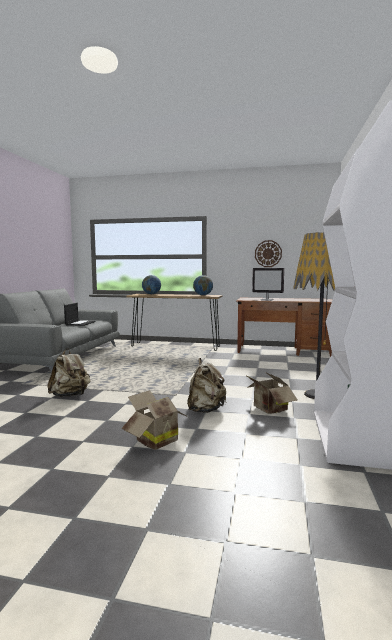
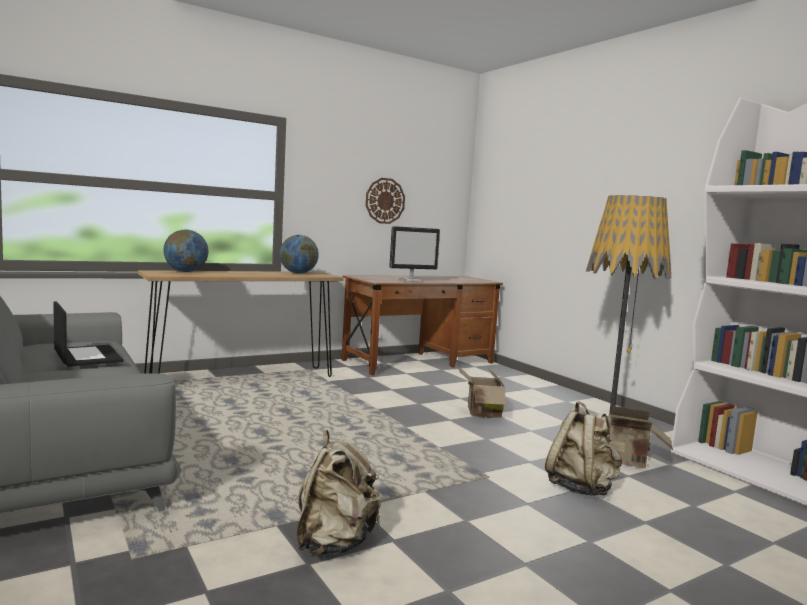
camera: 45 degrees left, 0 degrees up
cardboard box [121,390,190,450] -> cardboard box moved to [458,366,506,418]

